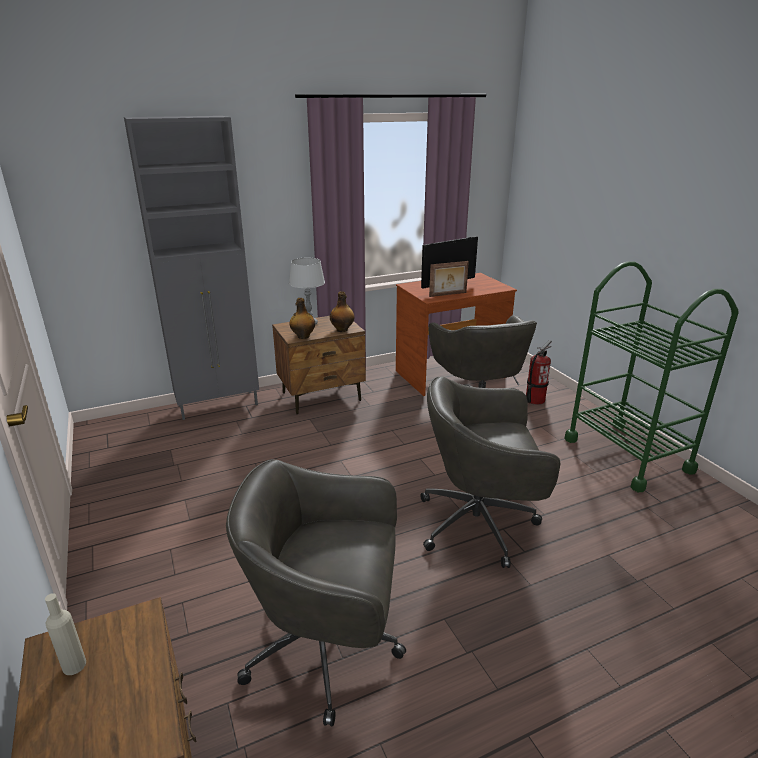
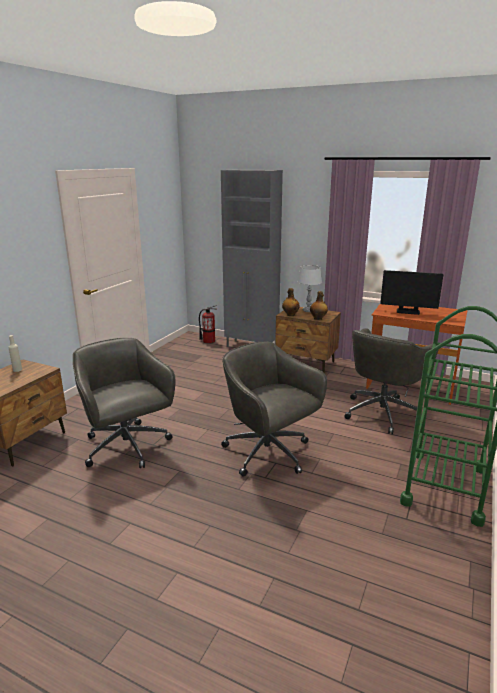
camera: 50 degrees right, 5 degrees down
picture frame [429,261,469,297] -> none
fire extinguisher [526,340,552,405] -> fire extinguisher moved to [199,305,217,344]

